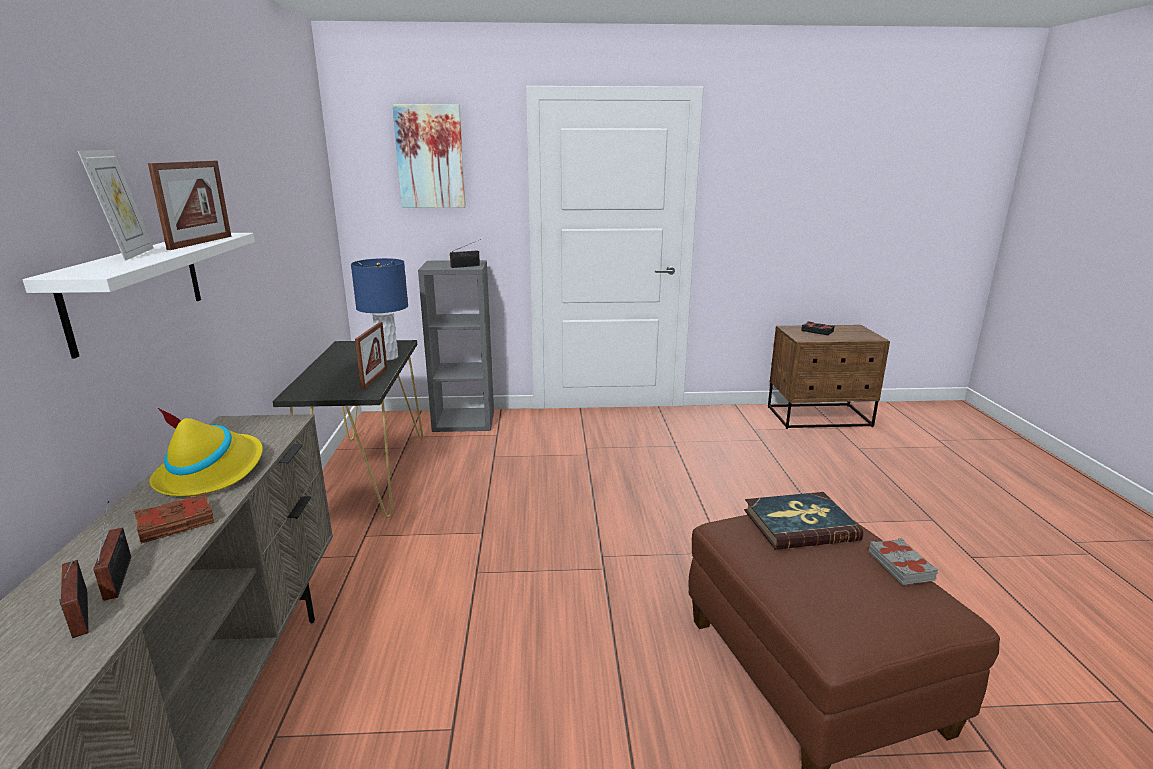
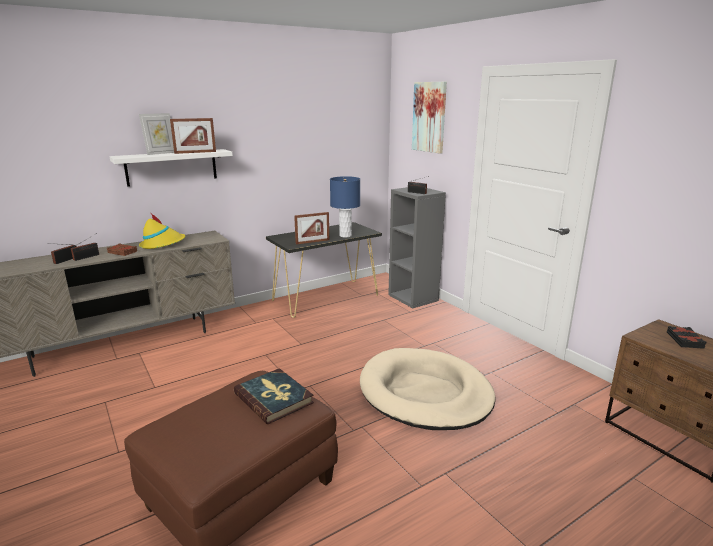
camera: 60 degrees right, 0 degrees up
grey book [869,538,938,585] -> none
none -> beige dog bed [360,348,495,430]

